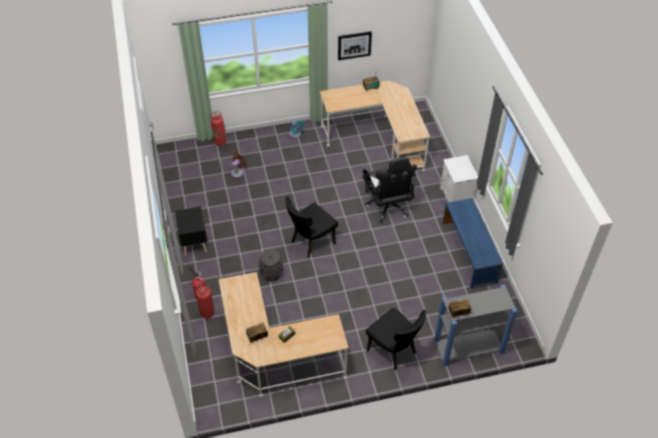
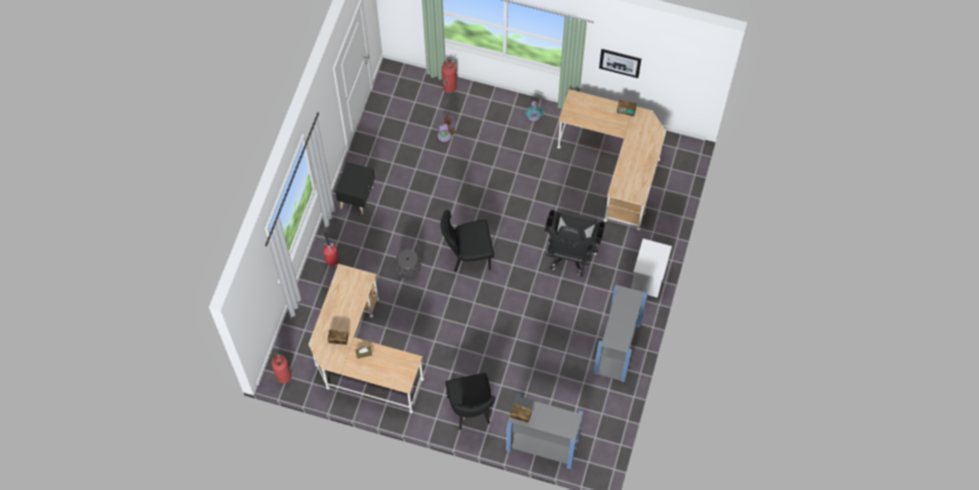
camera: 30 degrees right, 15 degrees up
fire extinguisher [196,283,215,319] -> fire extinguisher moved to [271,354,292,383]
blue bench [443,198,503,289] -> grey bookcase [593,285,648,382]

